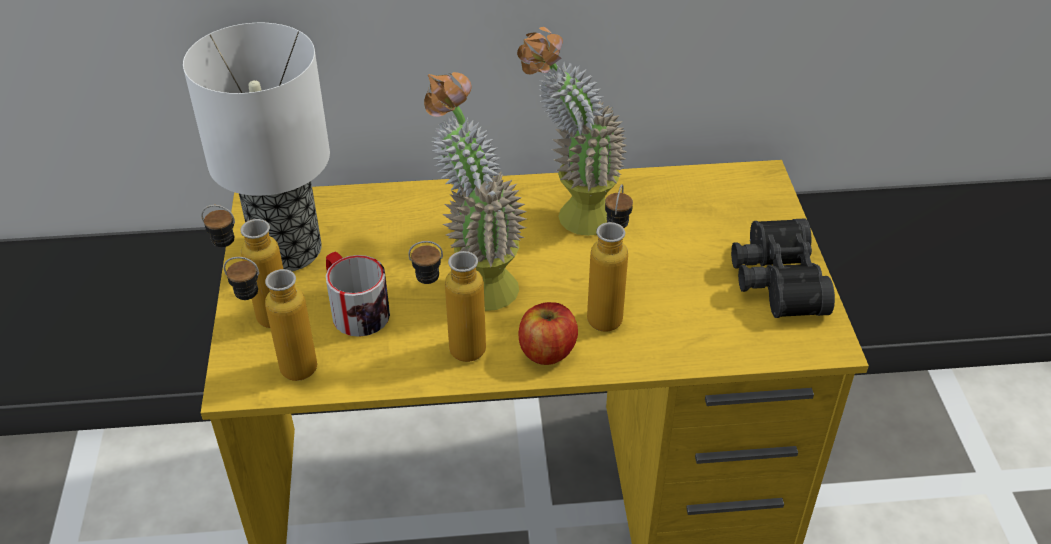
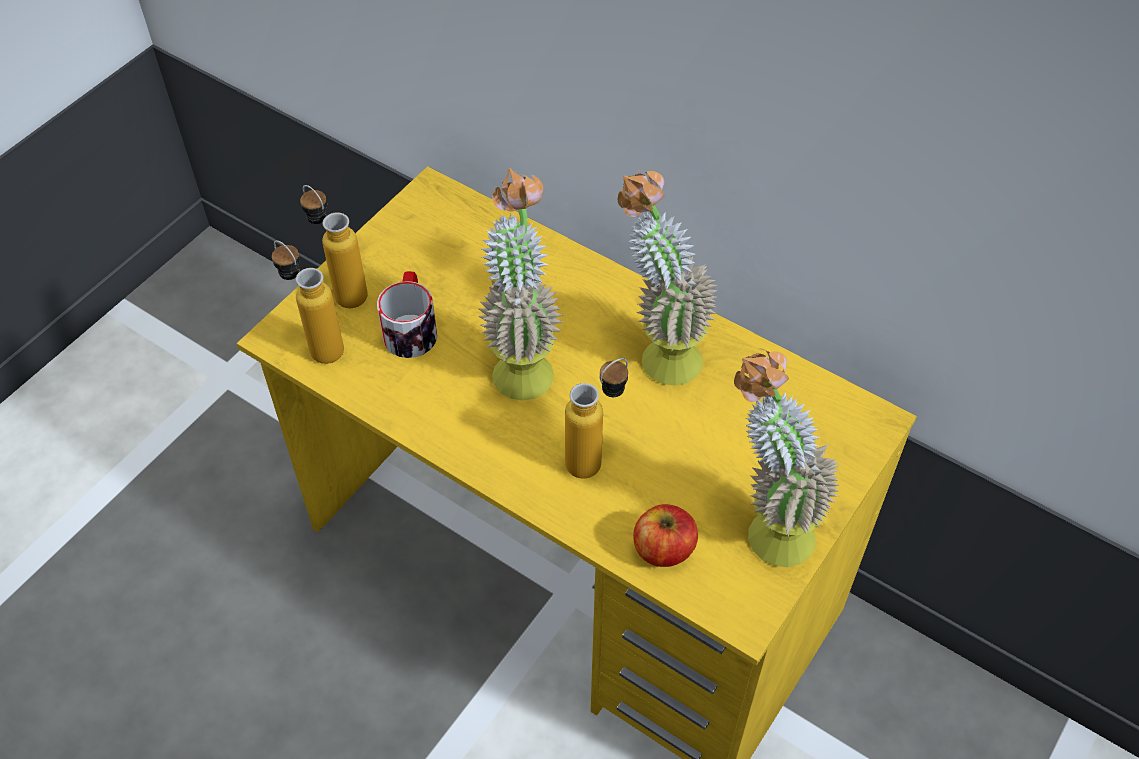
camera: 40 degrees right, 10 degrees up
table lamp [183,23,330,271] -> none
bottle [408,241,486,362] -> none
apple [518,302,578,365] -> apple moved to [633,504,698,567]
black binoculars [731,218,835,318] -> potted plant [734,348,840,567]

